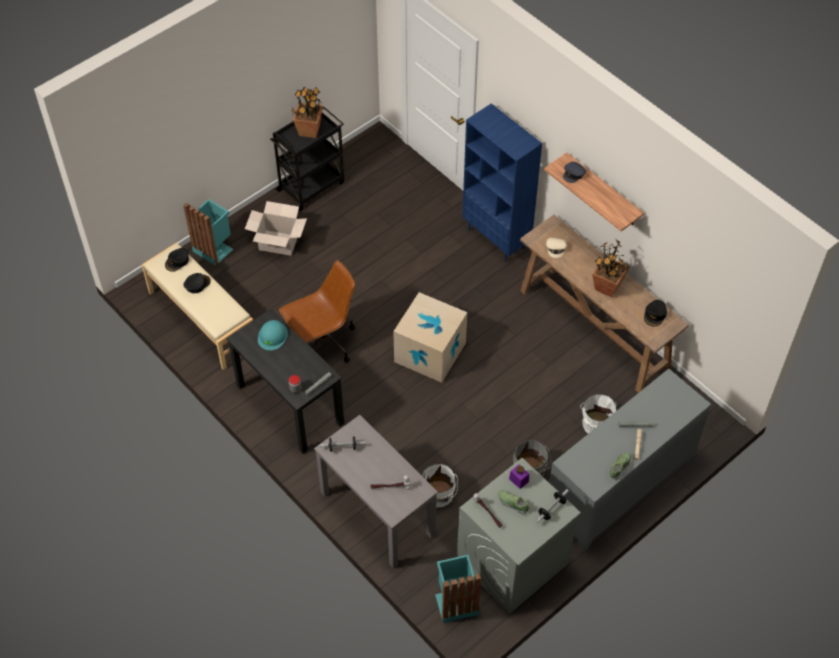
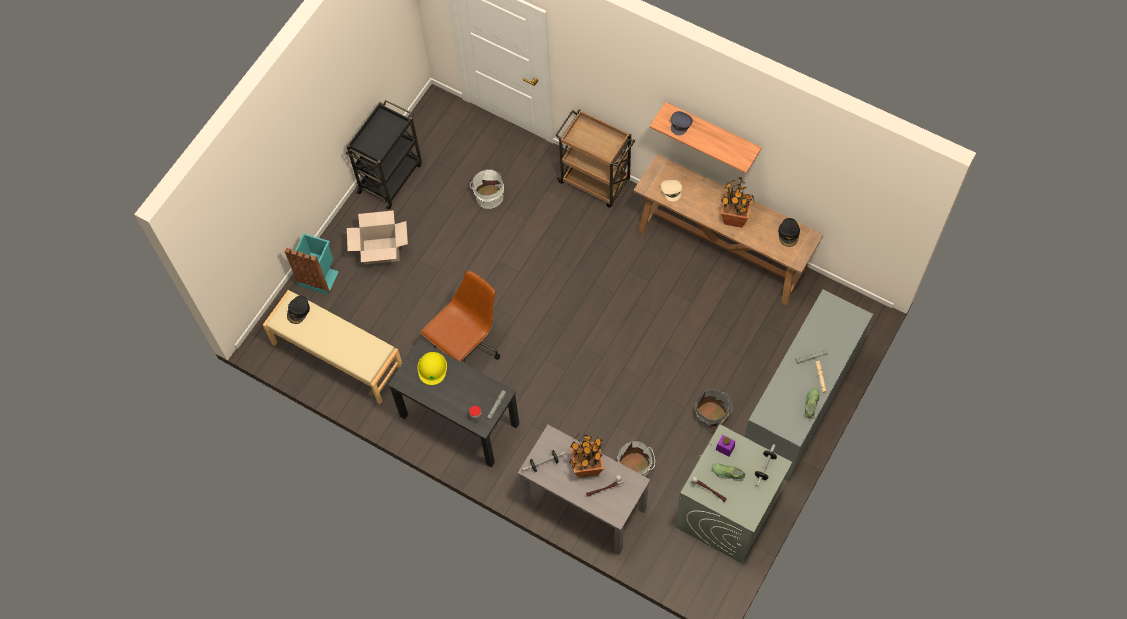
camera: 15 degrees left, 10 degrees up
black cap [183,273,211,293] -> none
turquoise hard hat [258,320,288,351] -> yellow hard hat [417,352,447,385]
potted plant [292,87,323,138] -> potted plant moved to [569,434,604,478]
cardboard box [393,292,467,383] -> none
turquoise trash can [435,555,481,623] -> none
blue bookcase [462,103,542,262] -> brown cart [555,109,635,208]
white bucket [580,394,617,434] -> white bucket moved to [470,169,504,209]

